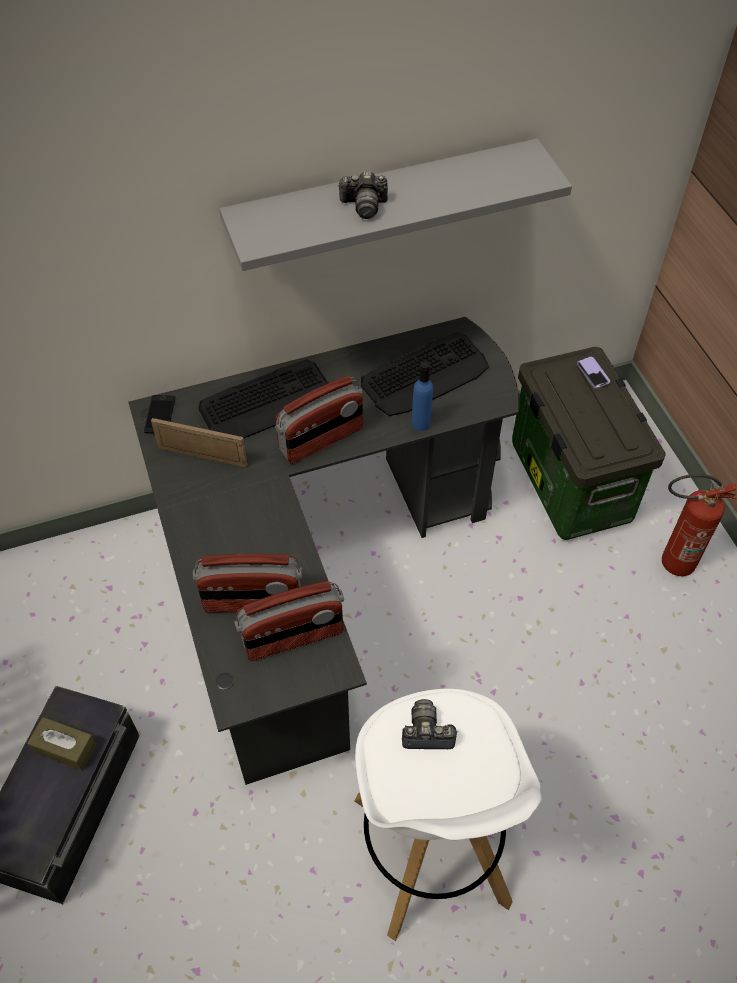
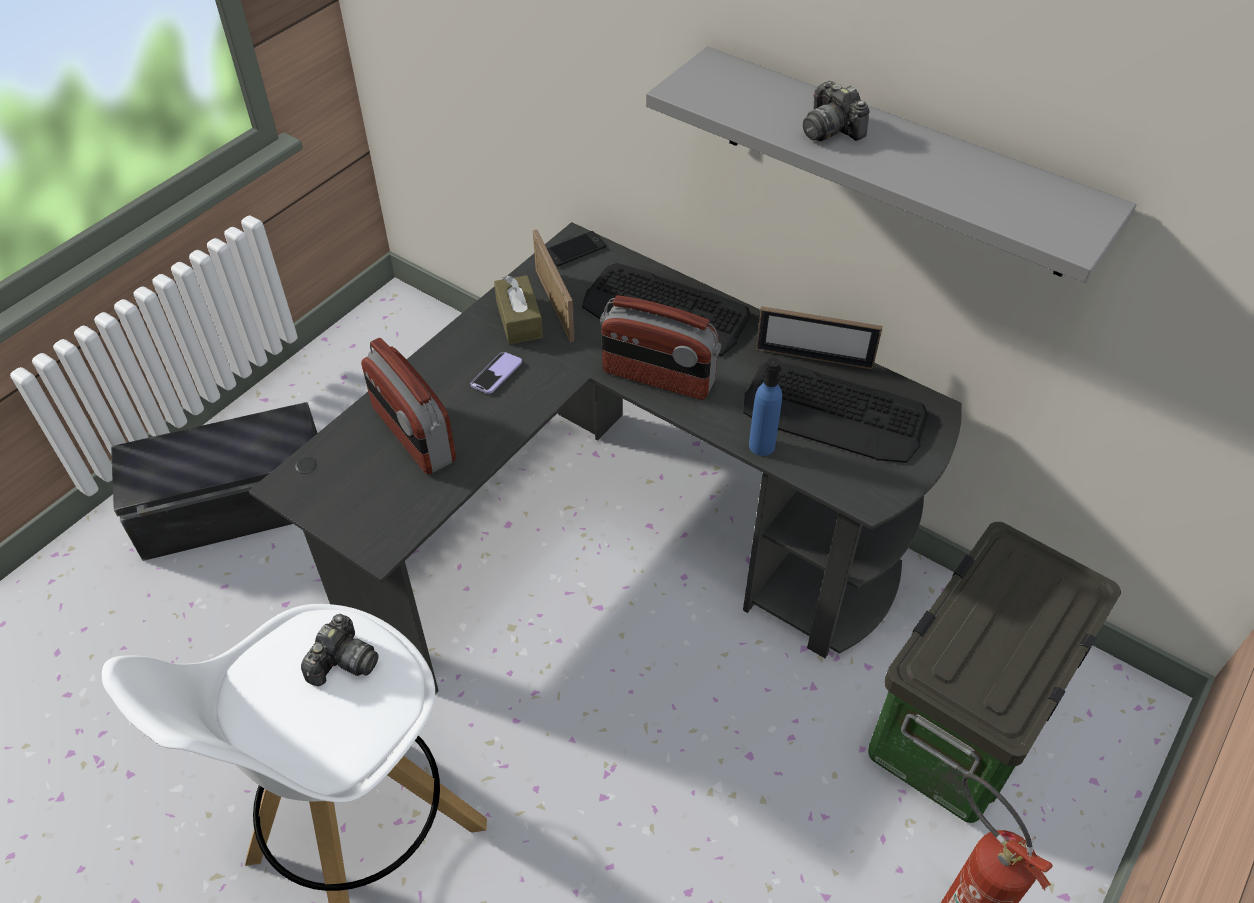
camera: 55 degrees right, 5 degrees down
brown tissue box [27,717,97,770] -> brown tissue box moved to [494,275,543,344]
radio [234,581,344,661] -> none
camera [402,699,458,749] -> camera turned 60 degrees clockwise [301,614,379,686]
phone [577,357,610,389] -> phone moved to [470,352,522,394]
none -> picture frame [756,306,883,370]

